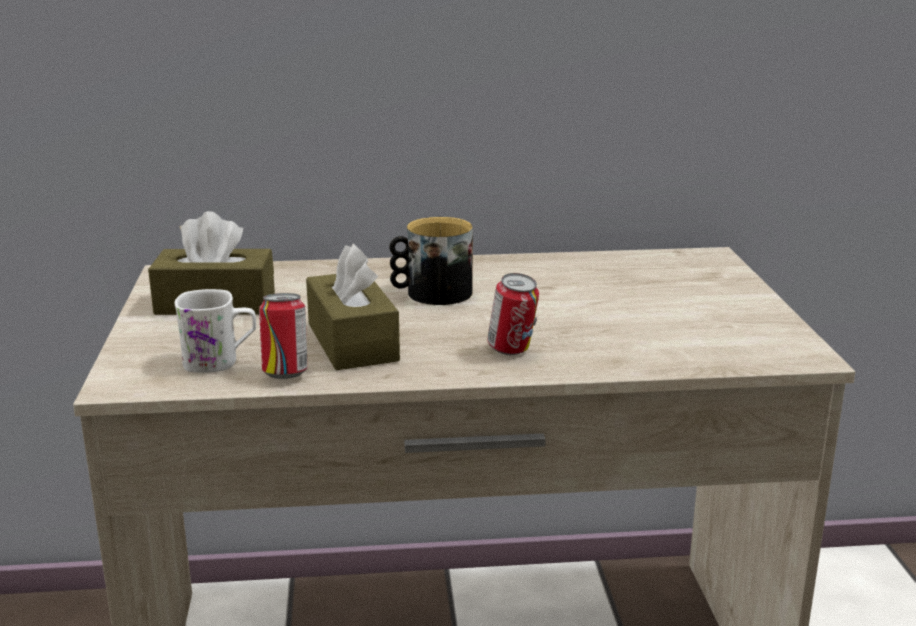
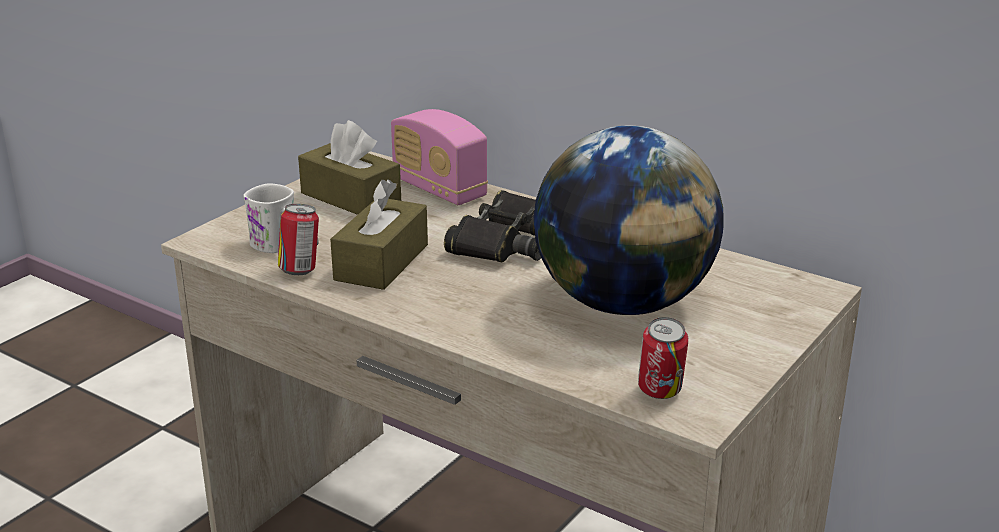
camera: 40 degrees right, 5 degrees up
mug [389,217,473,305] -> black binoculars [444,190,541,262]
can [487,273,539,355] -> can moved to [638,317,688,399]
none -> radio [391,109,488,205]
none -> globe [534,126,724,315]

